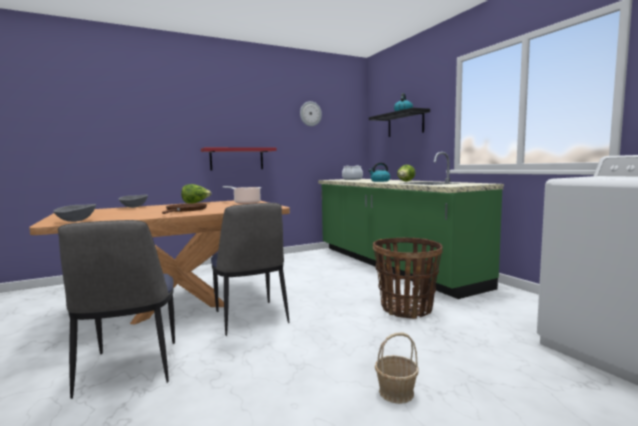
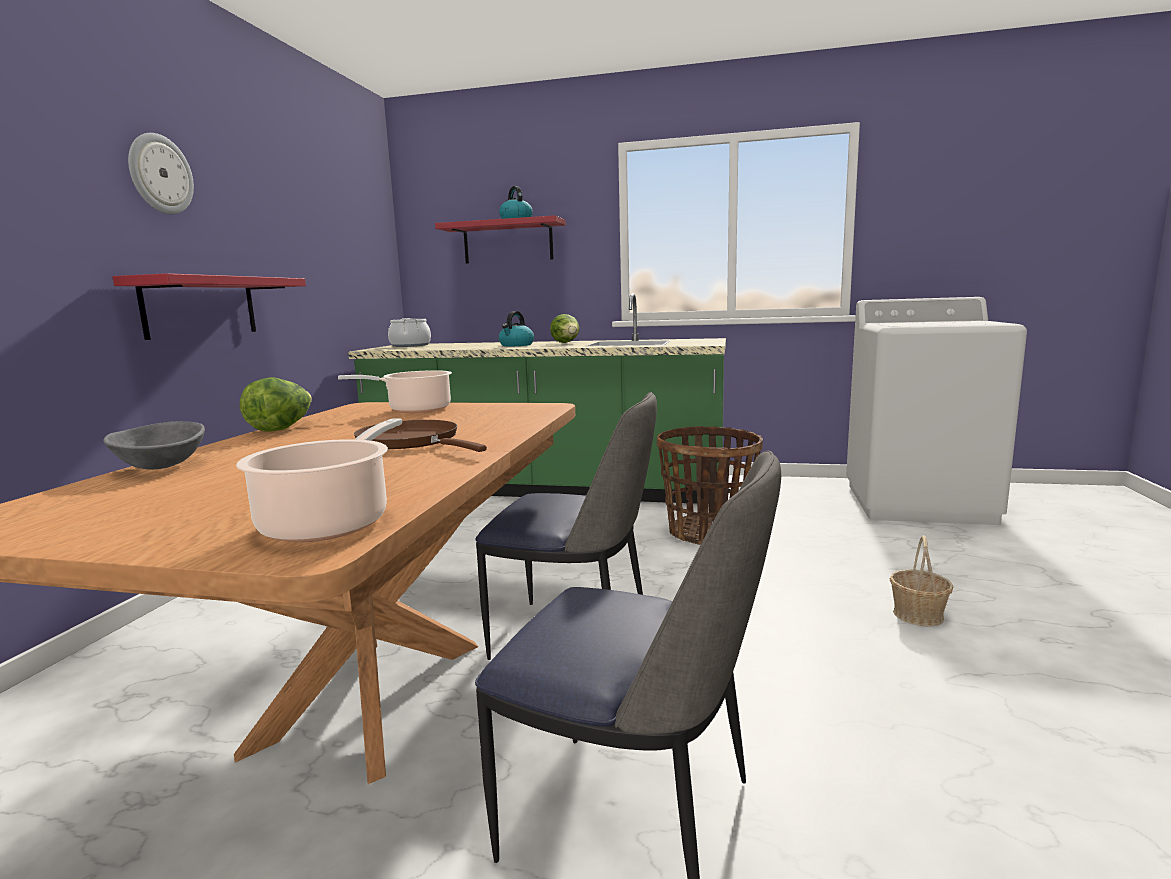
camera: 50 degrees left, 5 degrees up
grey bowl [53,204,96,222] -> cooking pot [236,418,402,542]
wall clock [300,101,322,126] -> wall clock moved to [128,133,194,214]
black shelf [369,108,430,137] -> red shelf [435,215,566,264]

